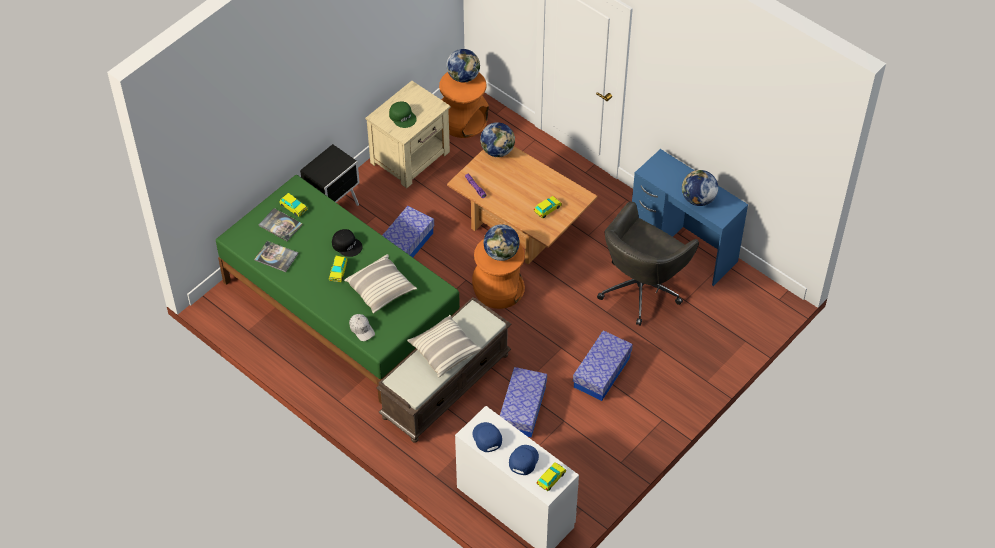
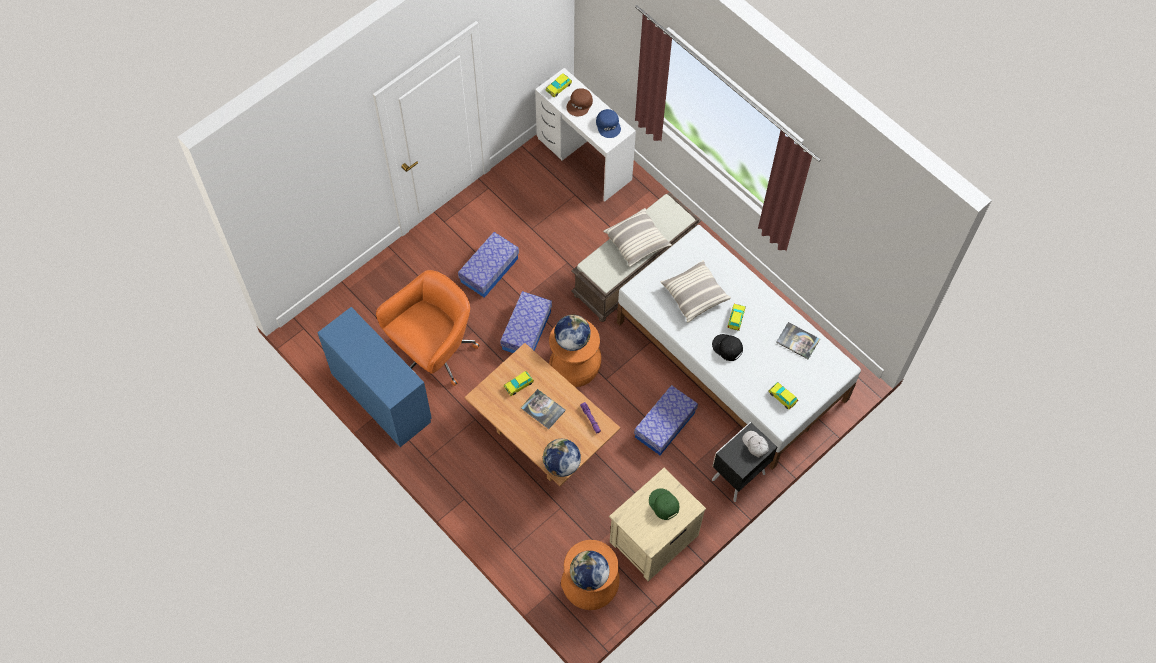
camera: 175 degrees left, 10 degrees up
green bed [216,175,460,404] -> white bed [617,225,861,470]
book [259,208,302,241] -> book moved to [521,389,566,429]
white cap [349,314,375,341] -> white cap moved to [742,431,769,458]
storage box [500,367,547,438] -> storage box moved to [500,291,552,353]
blue cap [509,445,539,475] -> brown cap [567,88,593,116]
grey office chair [597,202,699,326] -> orange office chair [376,270,480,386]
globe [682,170,718,206] -> none

